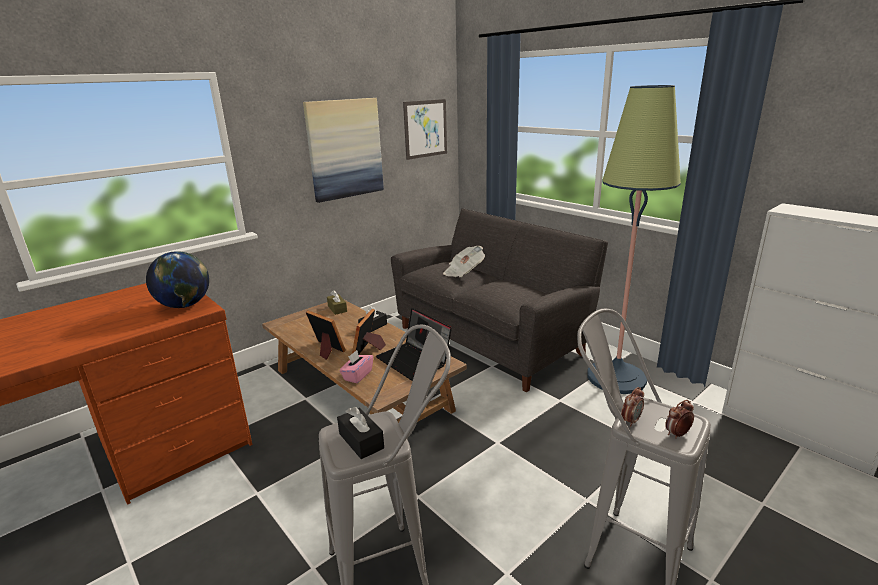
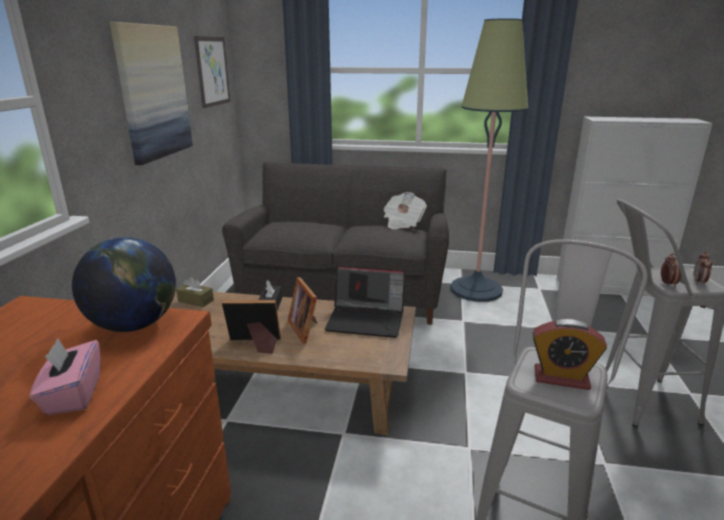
camera: 40 degrees left, 0 degrees up
black tissue box [337,407,384,459] -> alarm clock [533,319,607,390]
pink tissue box [339,350,373,383] -> pink tissue box moved to [30,339,101,415]
newspaper [443,246,485,278] -> newspaper moved to [384,192,427,229]

